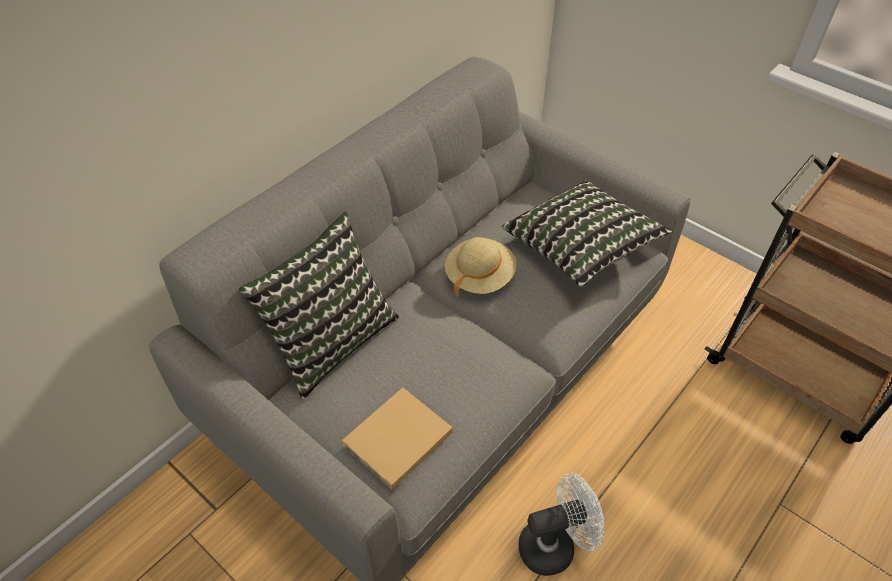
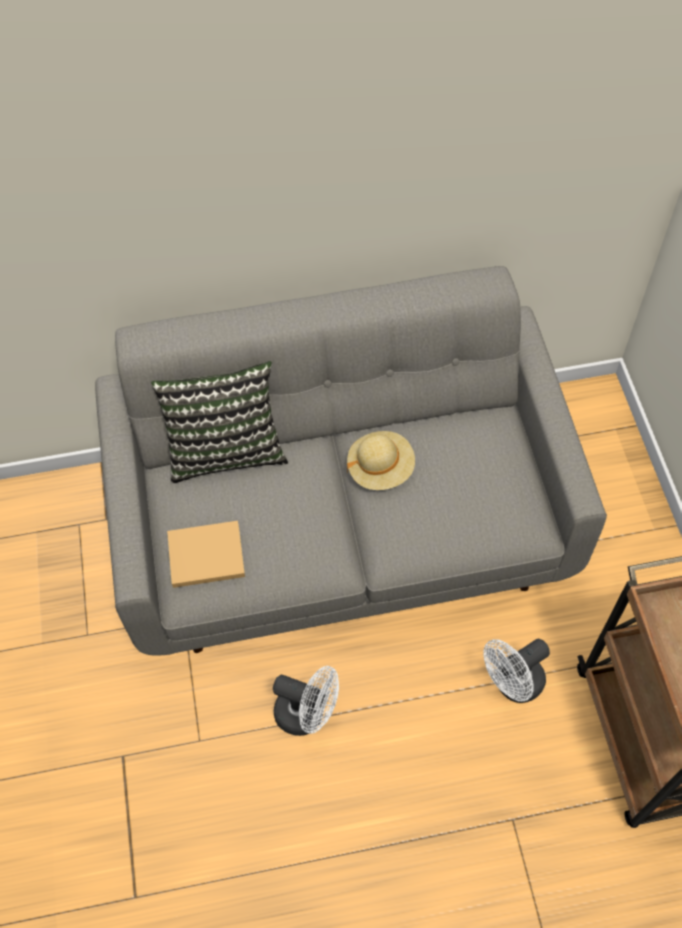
camera: 40 degrees right, 10 degrees up
pillow [502,180,672,286] -> none
none -> white fan [483,639,550,703]

